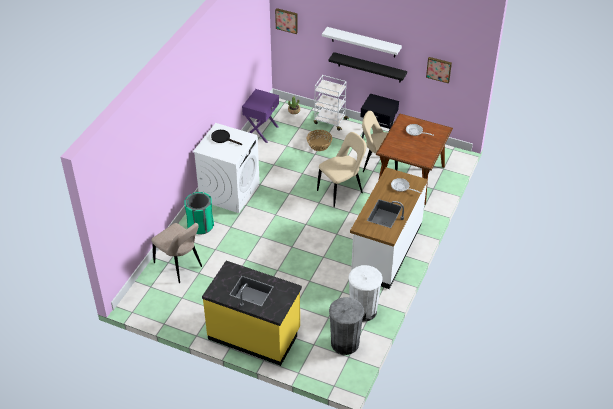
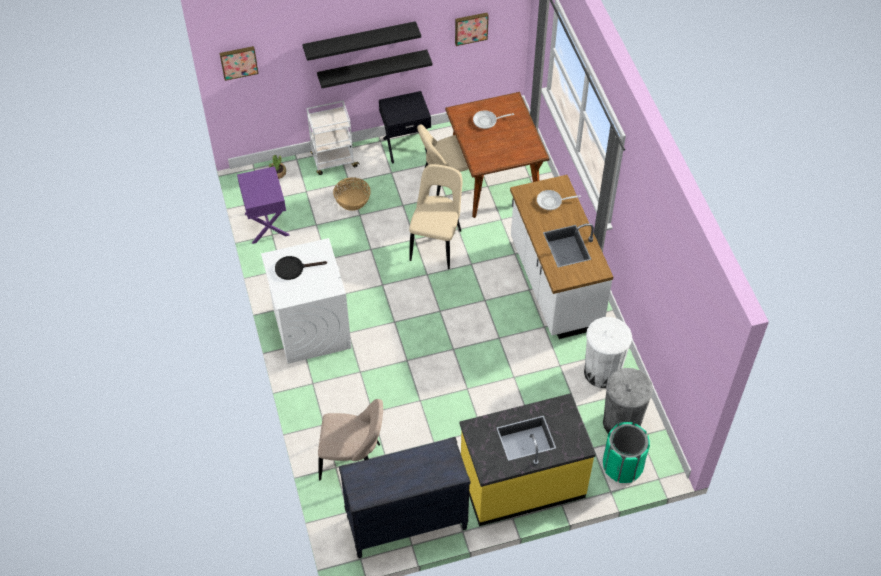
camera: 40 degrees left, 10 degrees up
green trash can [184,192,214,235] -> green trash can moved to [603,422,650,483]
white shelf [322,27,402,57] -> black shelf [302,21,421,61]
none -> black dresser [339,437,471,558]

